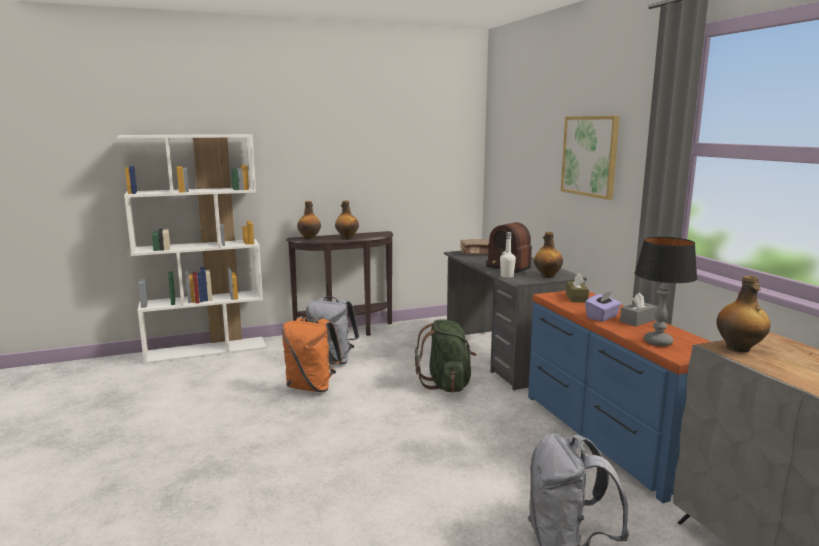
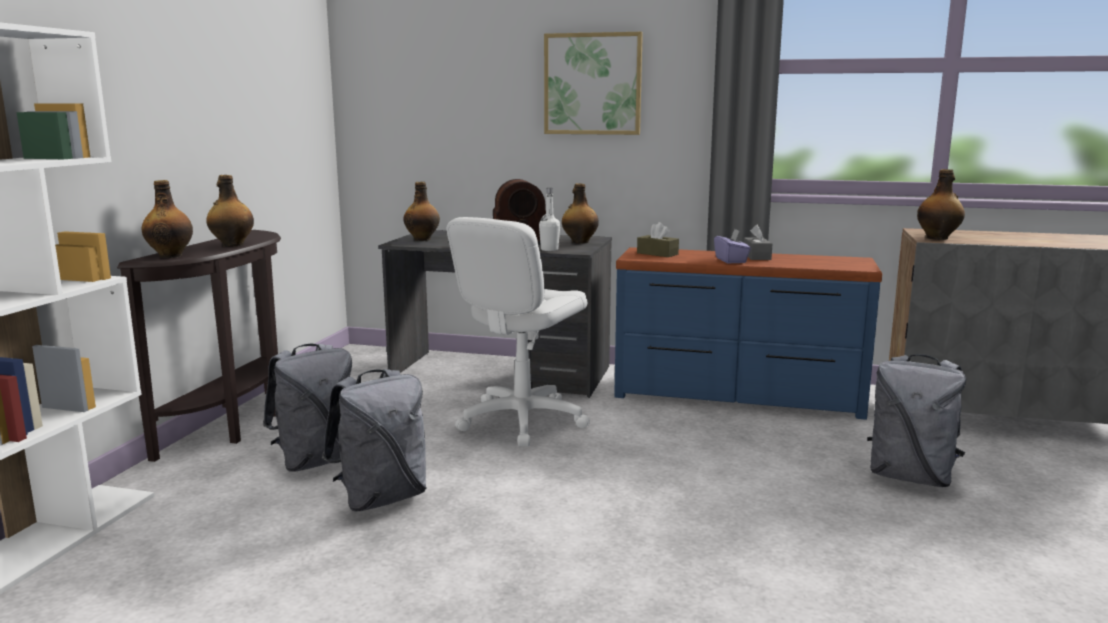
camera: 55 degrees left, 0 degrees up
orange backpack [282,316,343,392] -> grey backpack [322,369,427,512]
green backpack [415,319,476,393] -> white office chair [446,217,590,446]
brown book [460,239,489,255] -> bottle [404,182,440,241]
table lamp [634,237,697,346] -> none

